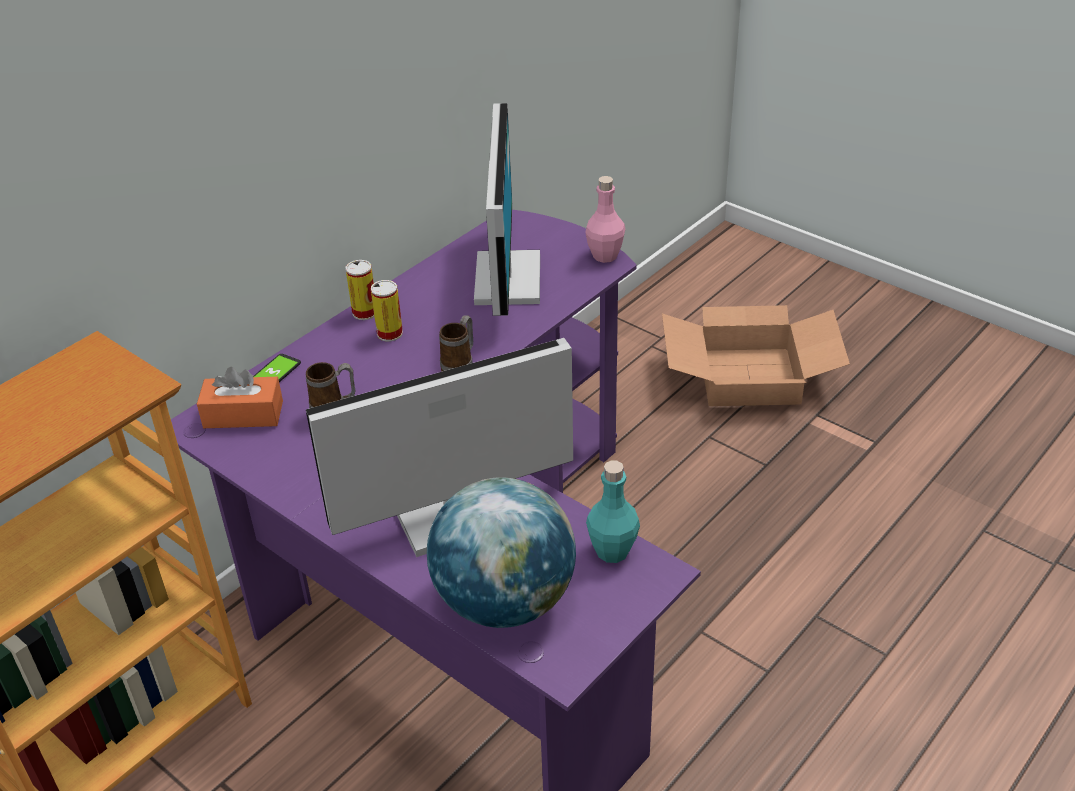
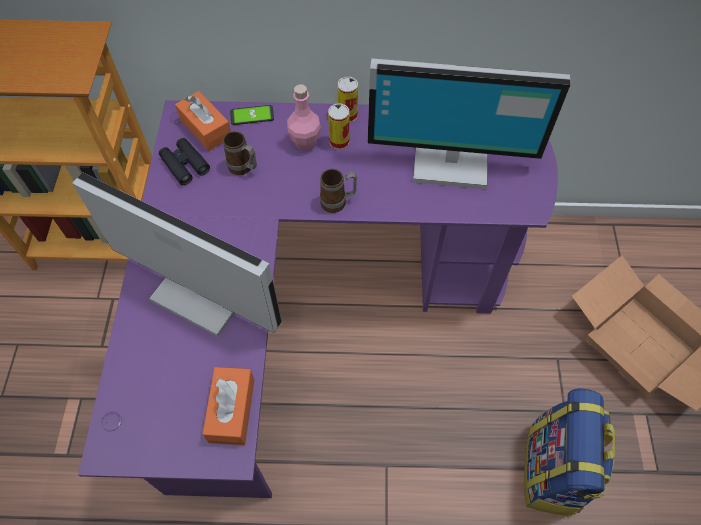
camera: 50 degrees right, 20 degrees up
globe [427,477,576,628] -> none
monitor [474,103,540,316] -> monitor turned 45 degrees clockwise [368,58,571,189]
pink bottle [585,176,625,263] -> pink bottle moved to [287,84,321,151]
turquoise bottle [586,460,640,563] -> orange tissue box [203,367,254,445]
none -> black binoculars [159,138,210,185]
none -> backpack [524,388,616,517]

